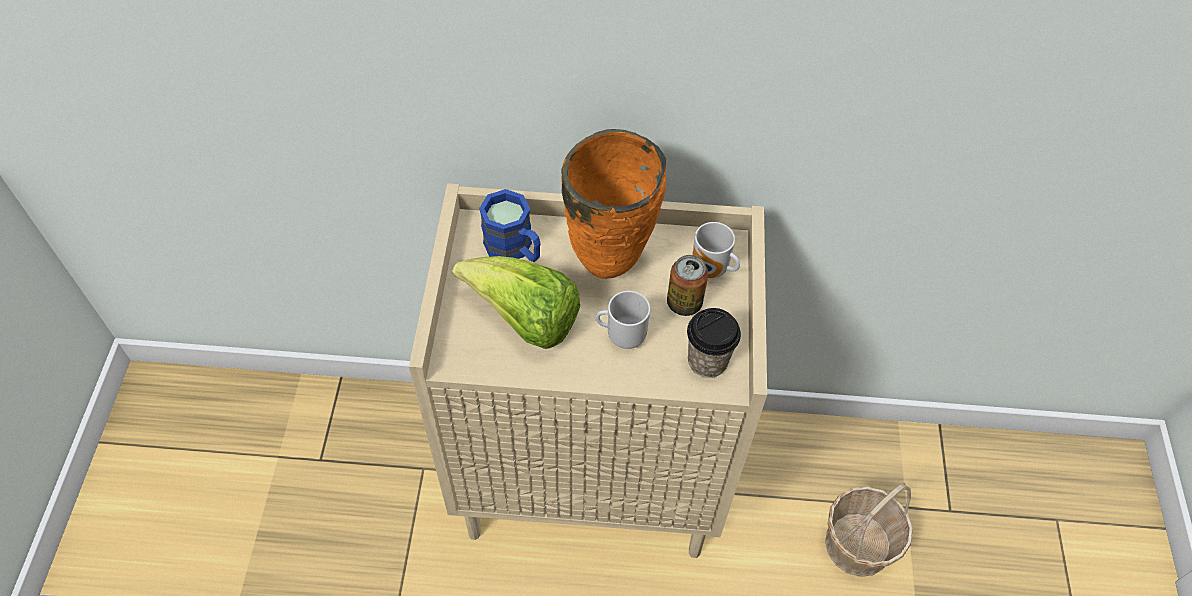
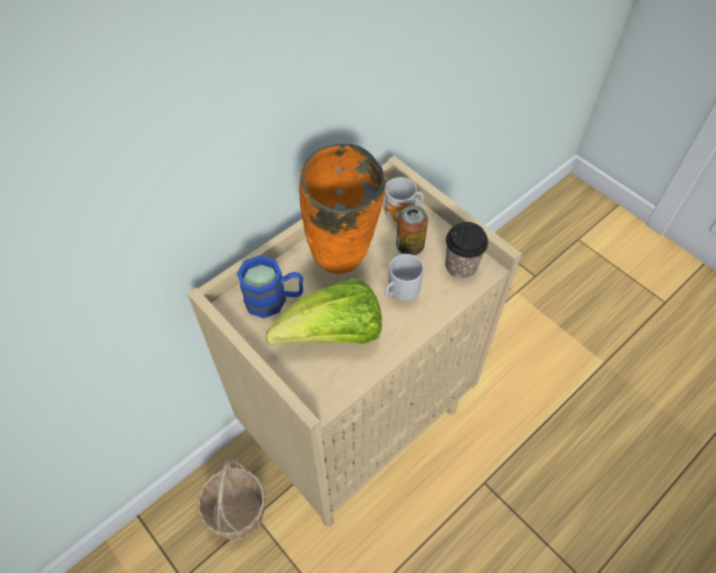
camera: 45 degrees left, 0 degrees up
basket [825,482,913,577] -> basket moved to [197,459,266,540]

